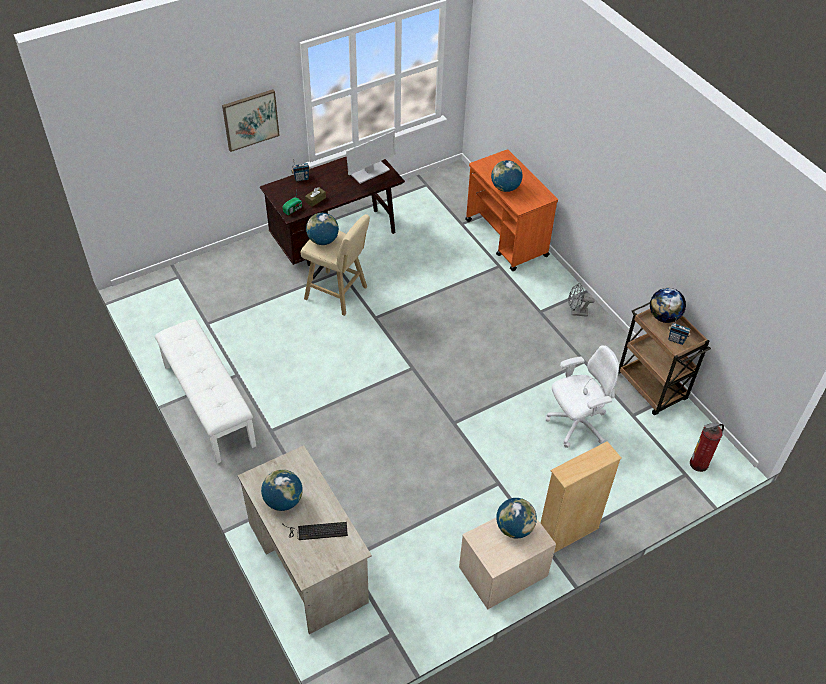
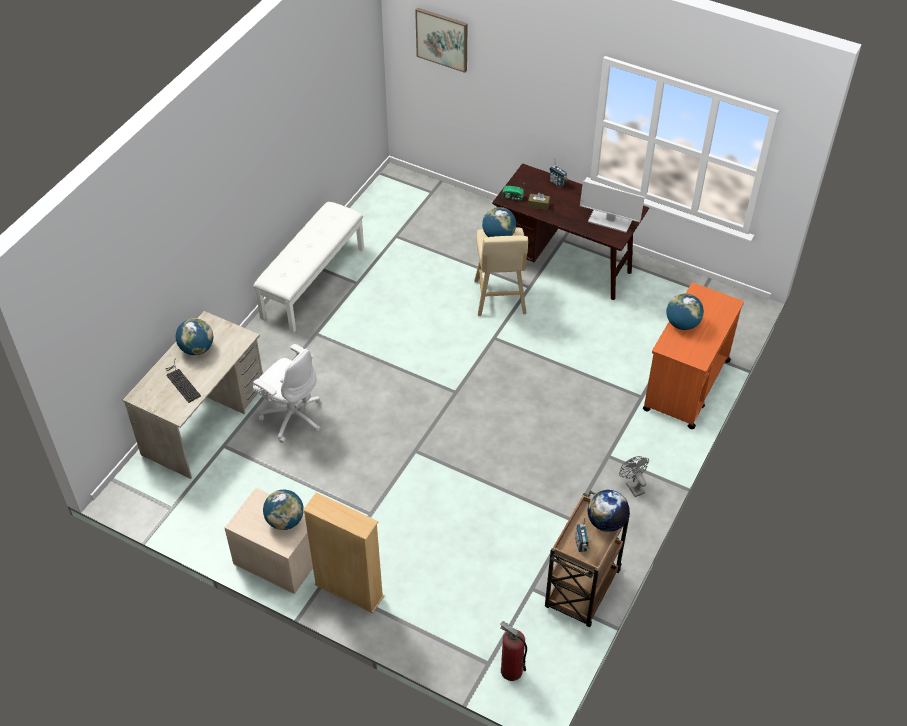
camera: 60 degrees right, 0 degrees up
picture [222,89,280,152] -> picture moved to [415,8,468,73]
white office chair [546,345,619,448] -> white office chair moved to [253,344,321,443]

